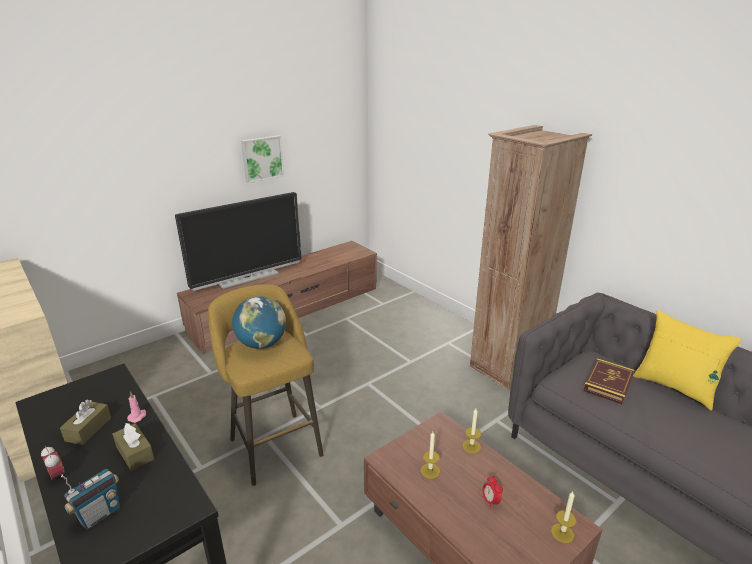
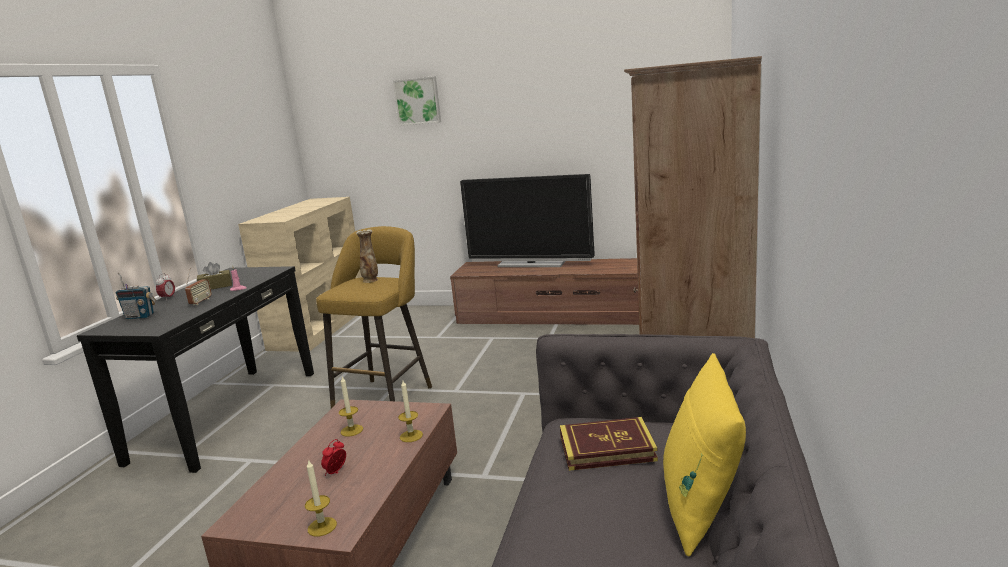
camera: 55 degrees right, 10 degrees down
brown tissue box [112,423,154,471] -> radio [185,268,212,305]
globe [232,296,286,349] -> vase [356,230,378,283]
picture [241,135,284,183] -> picture moved to [393,76,441,126]

